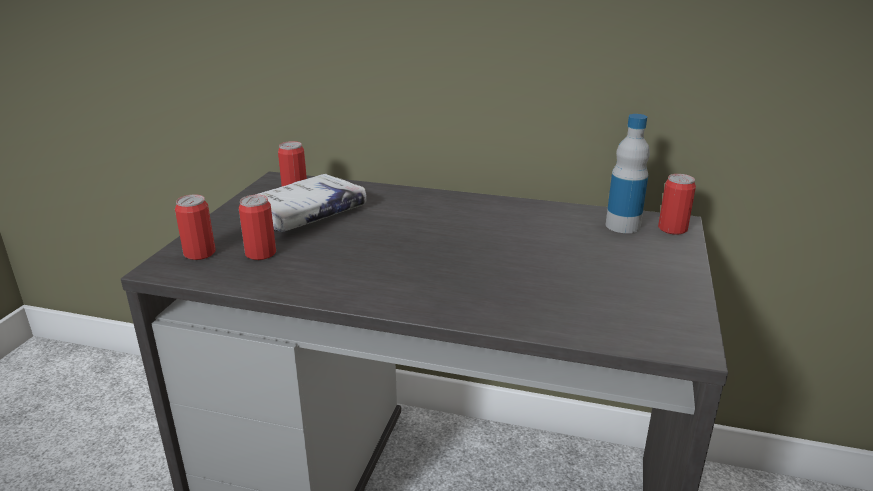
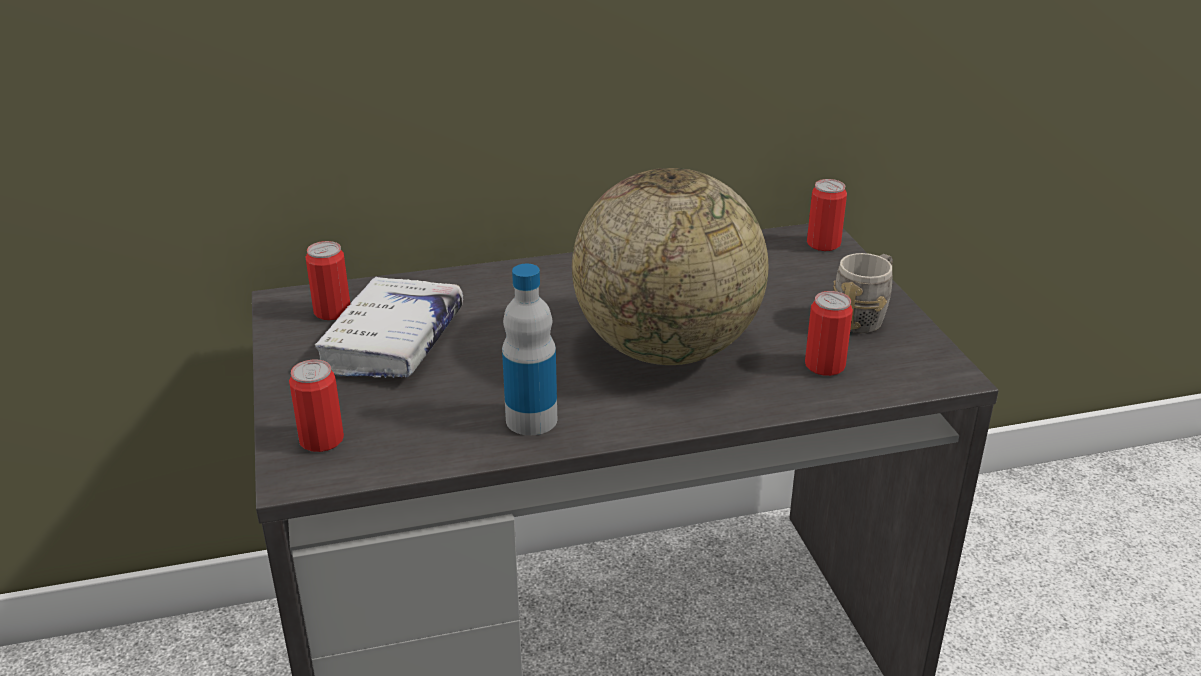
camera: 30 degrees left, 5 degrees up
can [239,195,276,260] -> can moved to [805,291,853,376]
bottle [606,114,650,233] -> bottle moved to [502,264,557,436]
none -> globe [572,168,768,365]
none -> grey mug [833,253,893,333]

